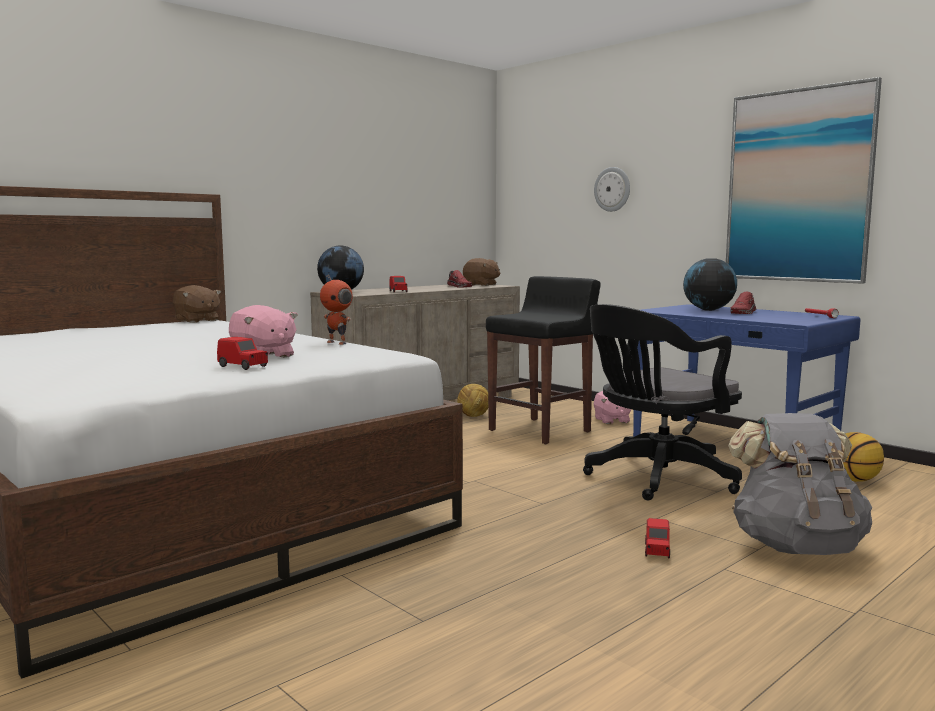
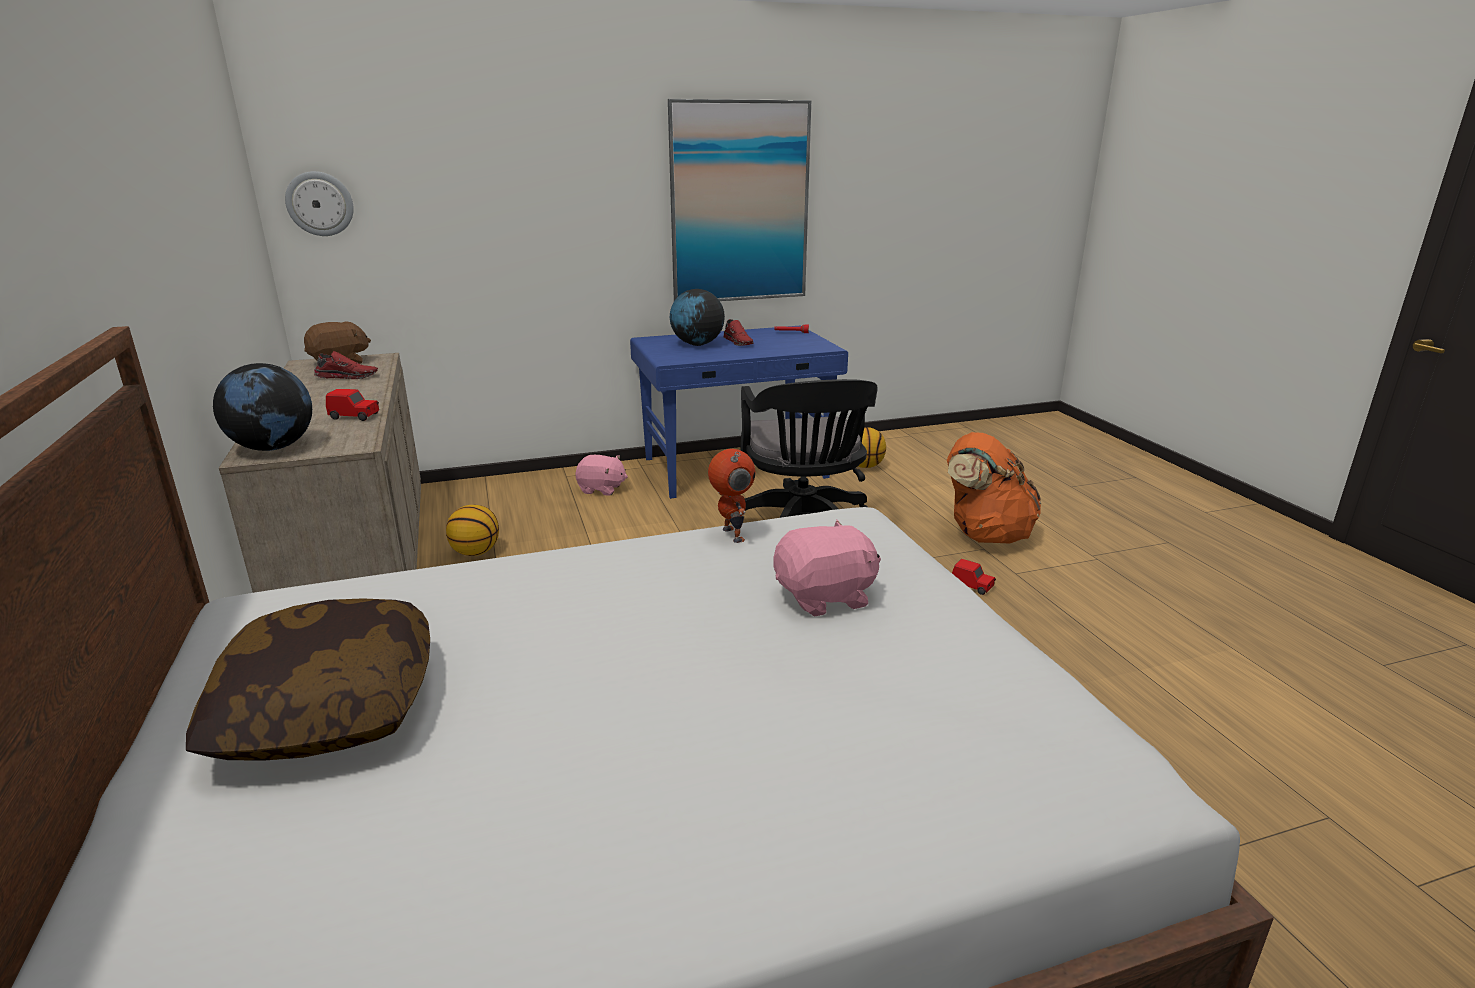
camera: 65 degrees left, 15 degrees up
brown plush toy [173,285,221,323] -> none
red toy car [217,337,268,370] -> none
toy robot [320,275,353,345] -> toy robot turned 90 degrees counterclockwise [708,449,756,543]
football [457,384,488,417] -> basketball [446,505,499,556]
black stool [486,276,601,444] -> none
wall clock [594,167,630,212] -> wall clock moved to [285,171,354,236]
grey backpack [728,413,872,555] -> orange backpack [947,432,1041,543]
none -> pillow [186,598,430,761]

